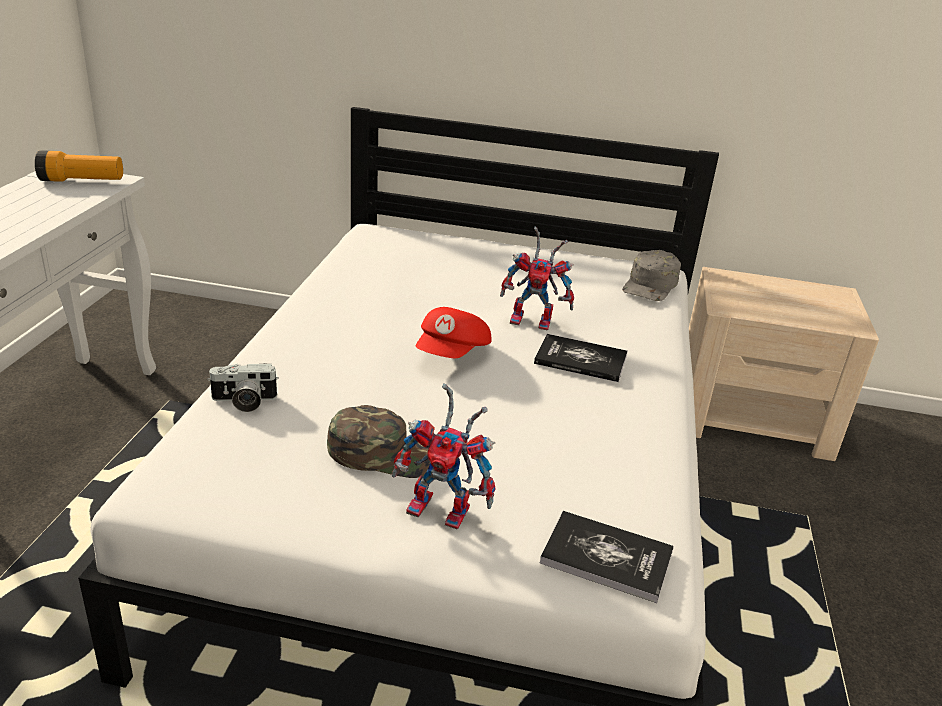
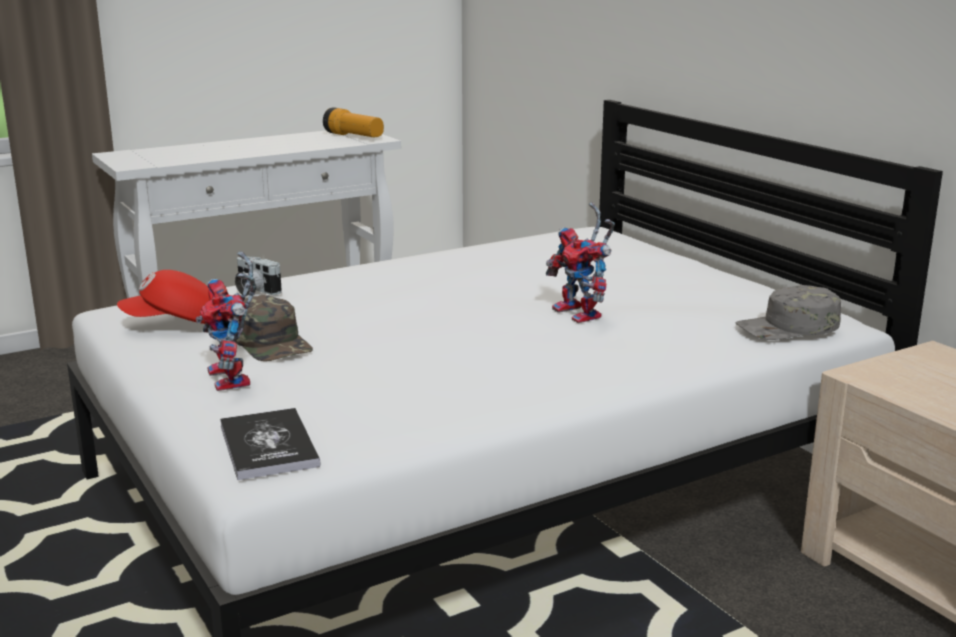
camera: 50 degrees right, 10 degrees down
red cap [416,307,491,358] -> red cap moved to [117,270,210,324]
book [534,334,627,382] -> none

